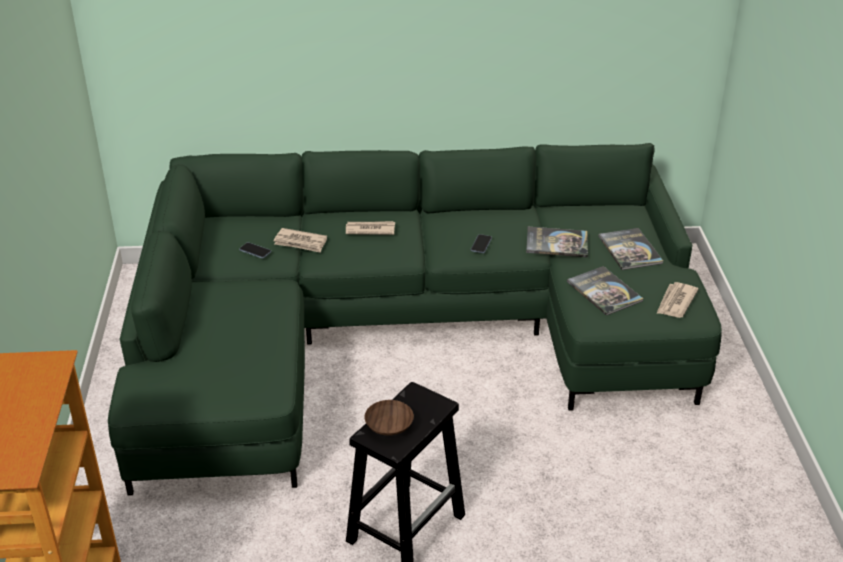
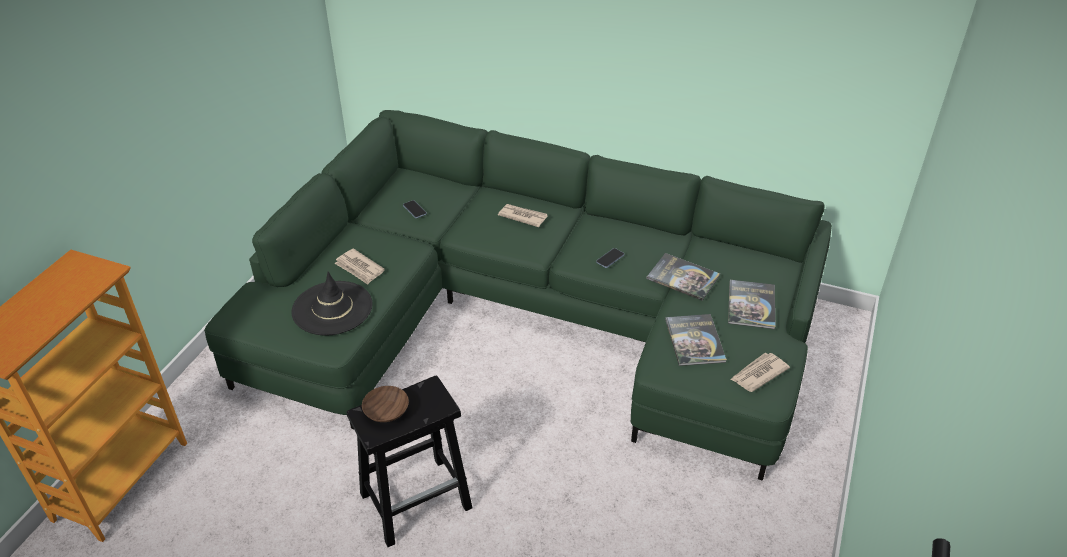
camera: 25 degrees right, 5 degrees up
newspaper [273,228,327,253] -> newspaper moved to [334,248,385,285]
none -> black hat [291,271,373,336]

